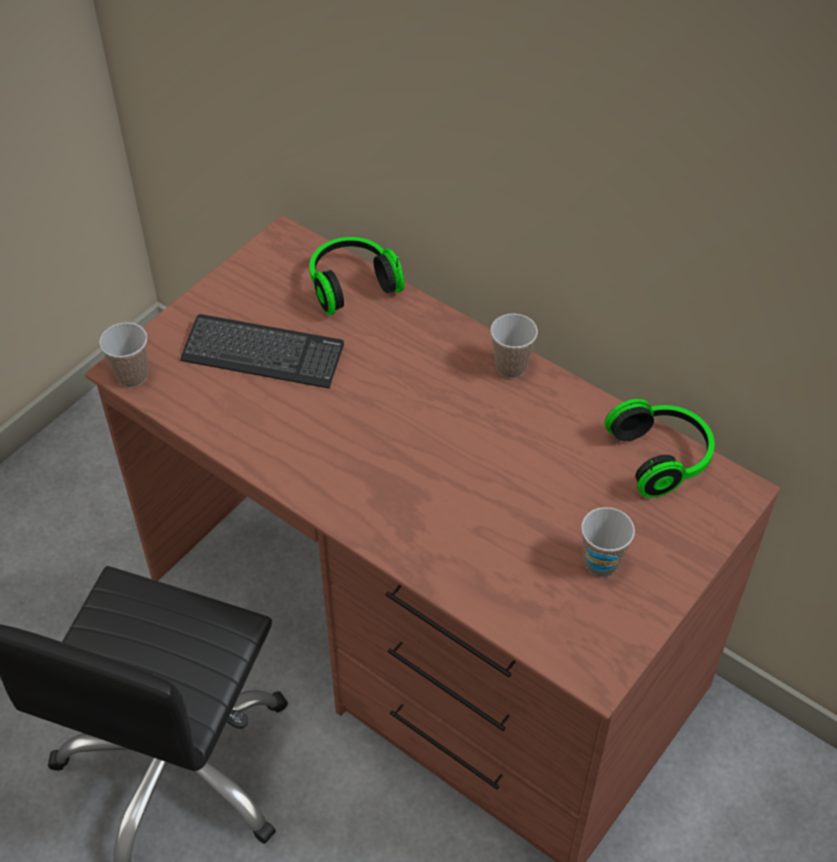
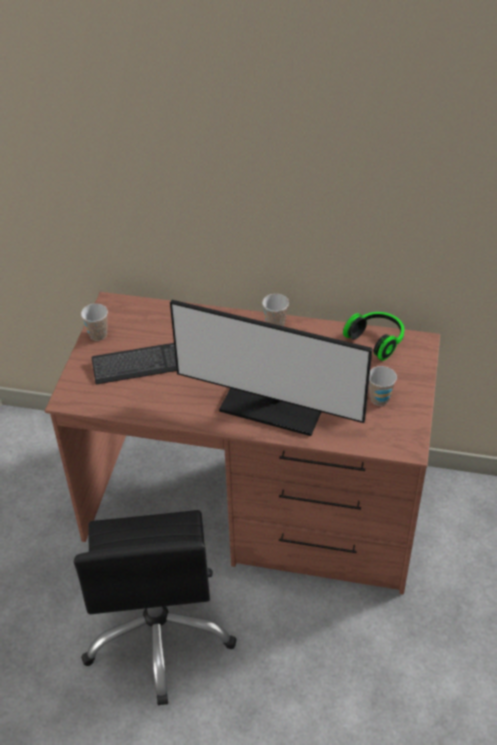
camera: 25 degrees left, 5 degrees down
cup [99,322,148,387] -> cup moved to [81,304,108,341]
headphones [309,237,405,316] -> none
none -> monitor [170,300,372,436]

